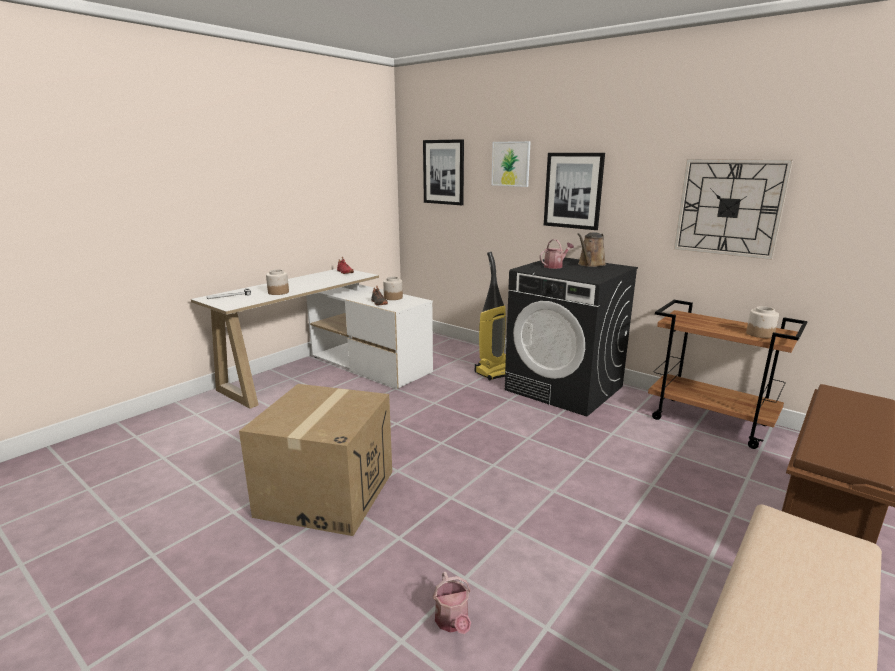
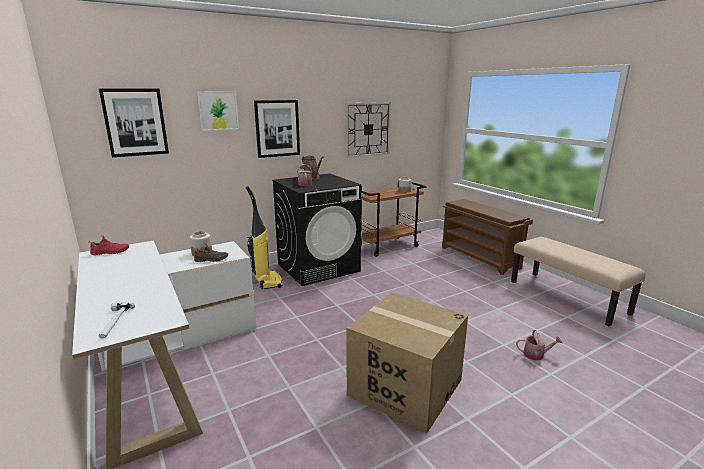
camera: 70 degrees left, 0 degrees up
jar [266,269,289,295] -> none

